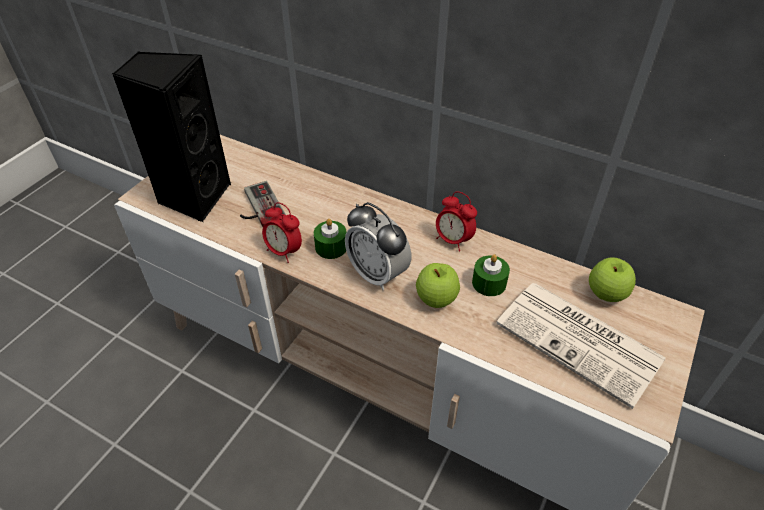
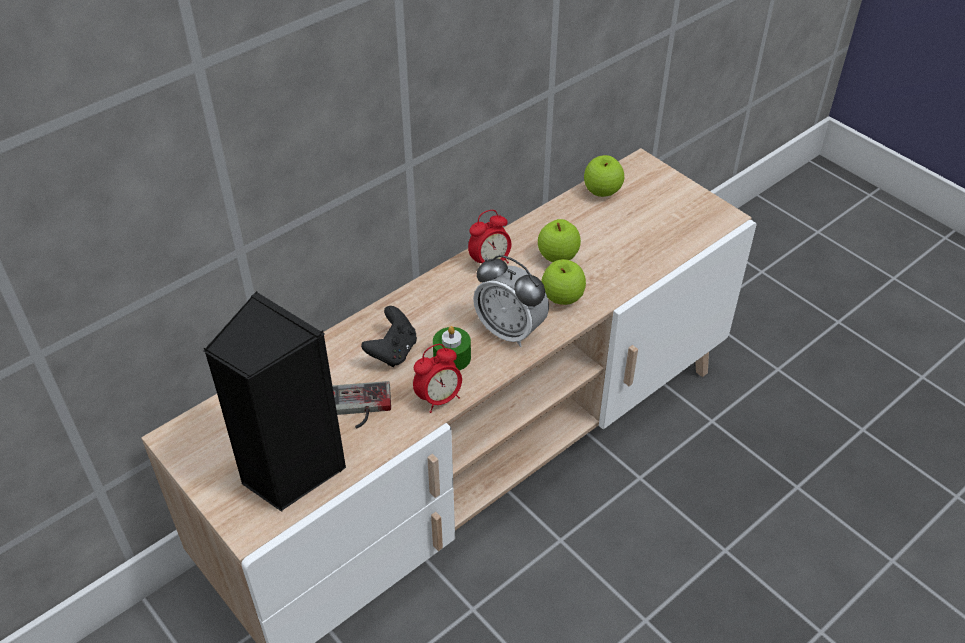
camera: 70 degrees left, 0 degrees up
alarm clock [345,202,411,290] -> alarm clock turned 60 degrees clockwise [473,255,549,347]
green candle [472,254,510,296] -> apple [538,219,581,262]
newspaper [496,283,666,409] -> none
none -> black game controller [361,306,417,367]

